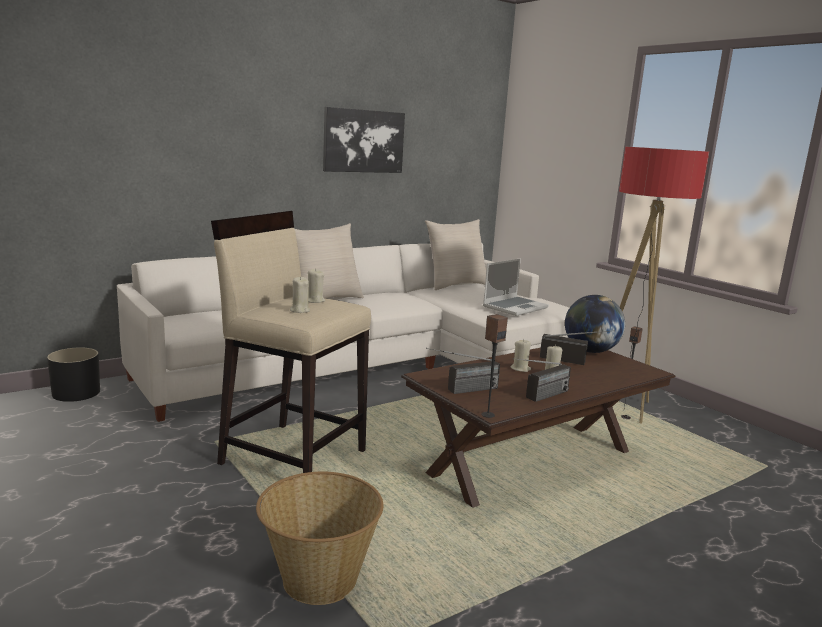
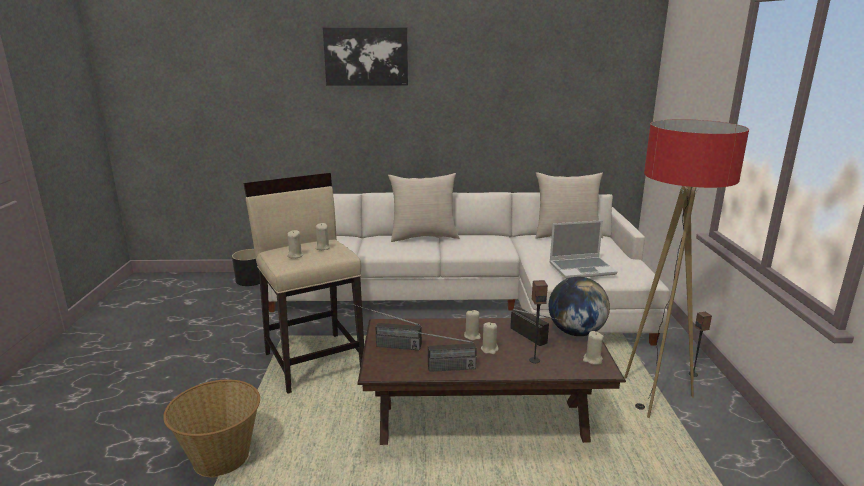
camera: 35 degrees right, 5 degrees up
picture [323,107,405,173] -> picture moved to [323,27,408,86]
speaker [481,314,508,418] -> speaker moved to [529,280,548,363]
none -> beige candle [583,331,604,365]

